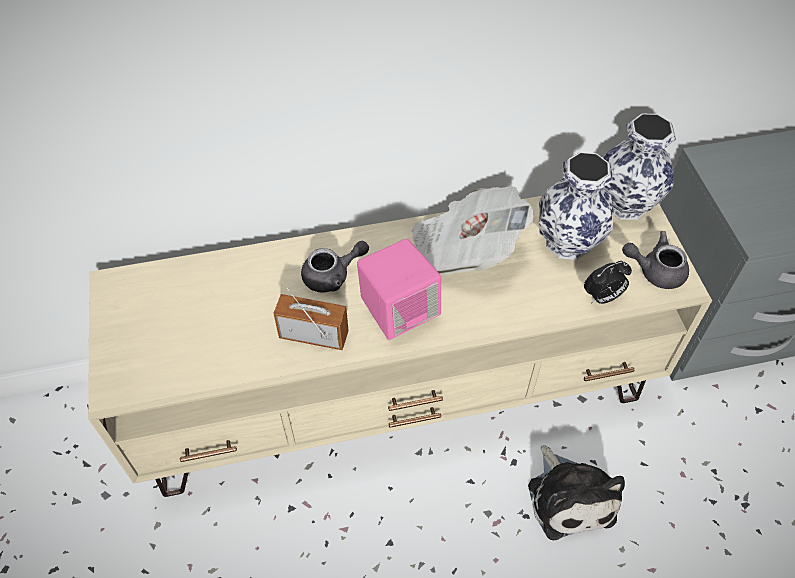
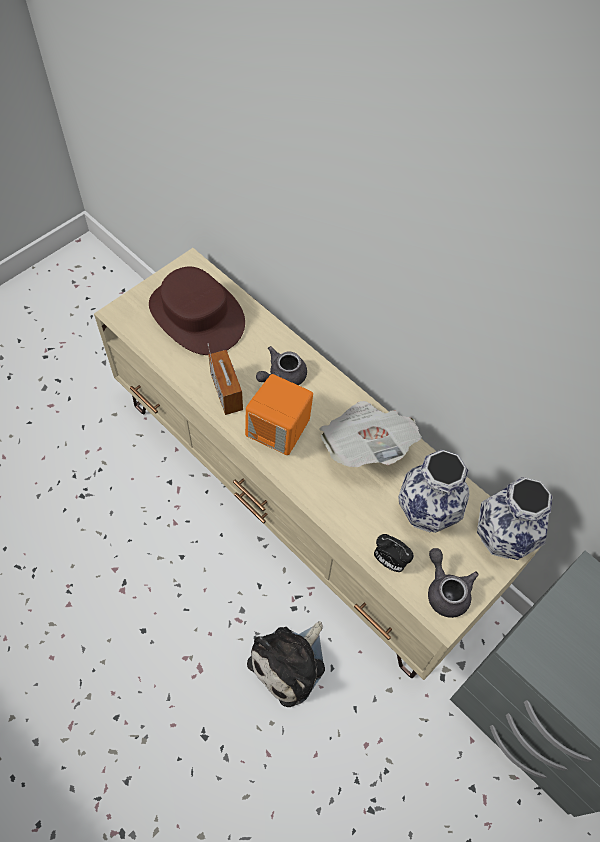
camera: 55 degrees right, 5 degrees up
grey teapot [301,241,369,292] -> grey teapot turned 105 degrees clockwise [256,346,307,385]
pink speaker [357,239,441,340] -> orange speaker [245,374,313,455]
none -> brown hat [149,267,245,355]

